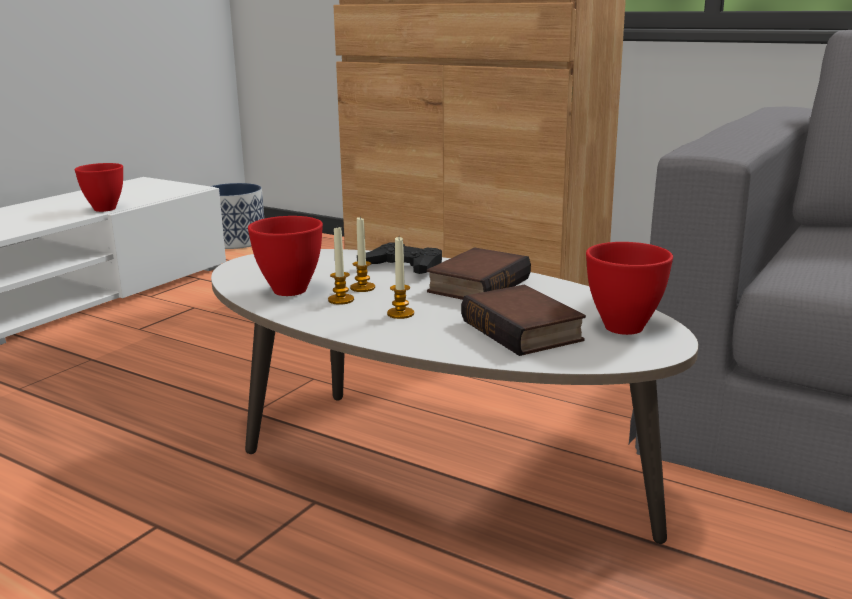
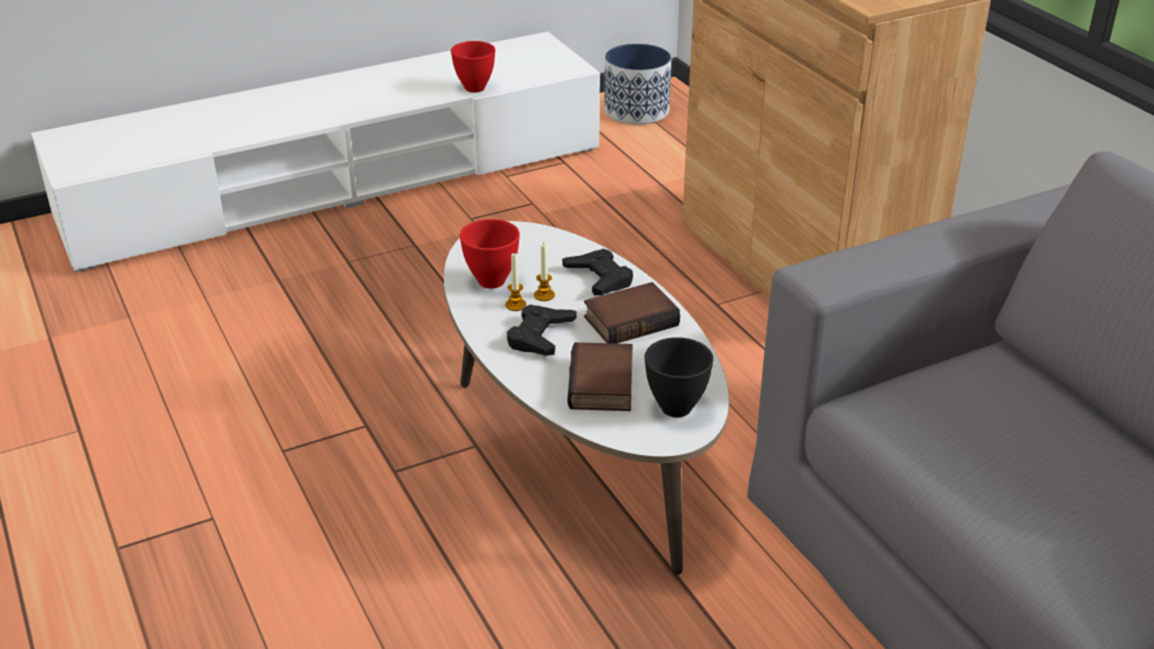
camera: 30 degrees right, 15 degrees up
candle [387,237,414,319] -> black game controller [507,305,577,356]
red bowl [586,242,673,335] -> black bowl [645,337,714,417]

